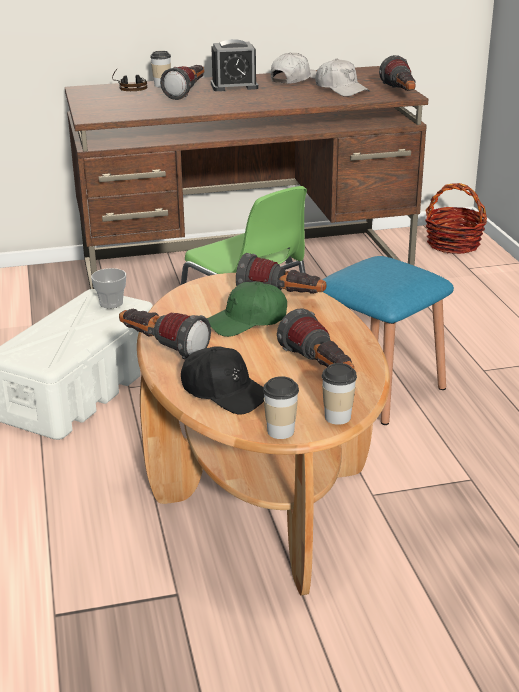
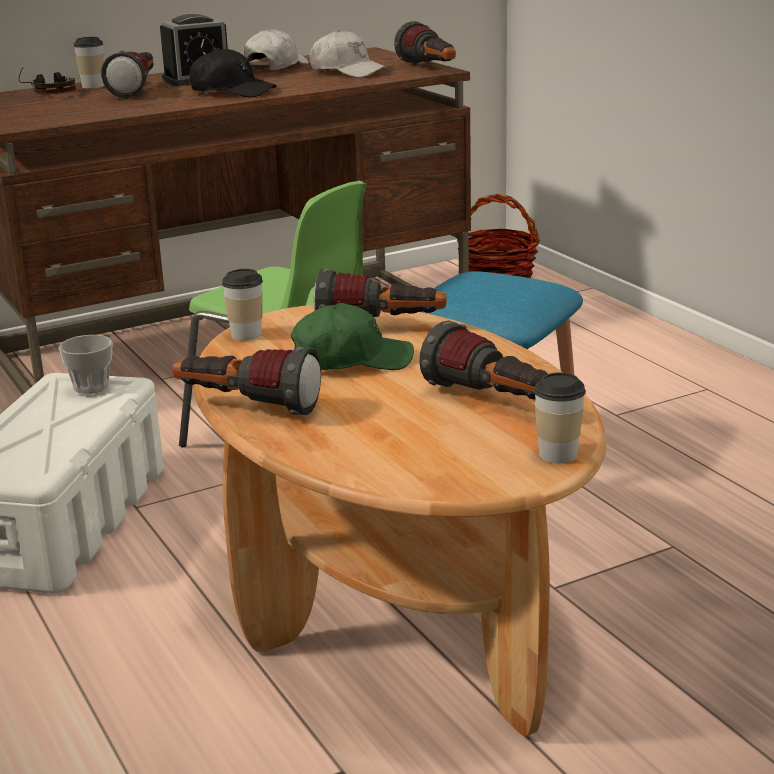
camera: 15 degrees left, 5 degrees down
black cap [181,346,264,414] -> black cap moved to [189,48,276,98]
green cap [207,281,287,337] -> green cap turned 150 degrees counterclockwise [291,303,414,370]
cup [263,376,299,439] -> cup moved to [222,269,263,341]

